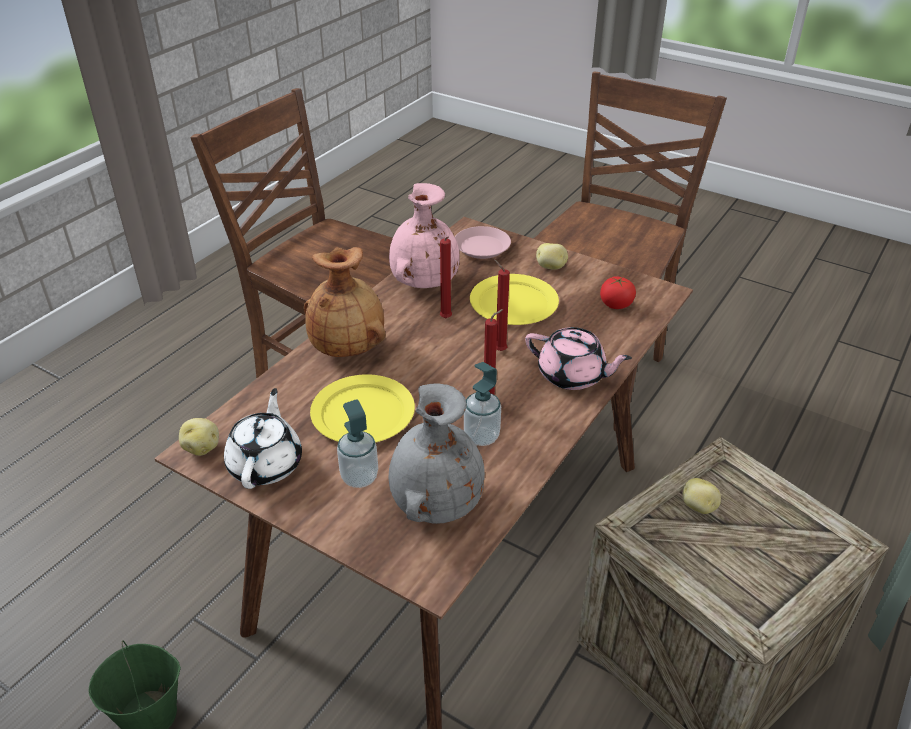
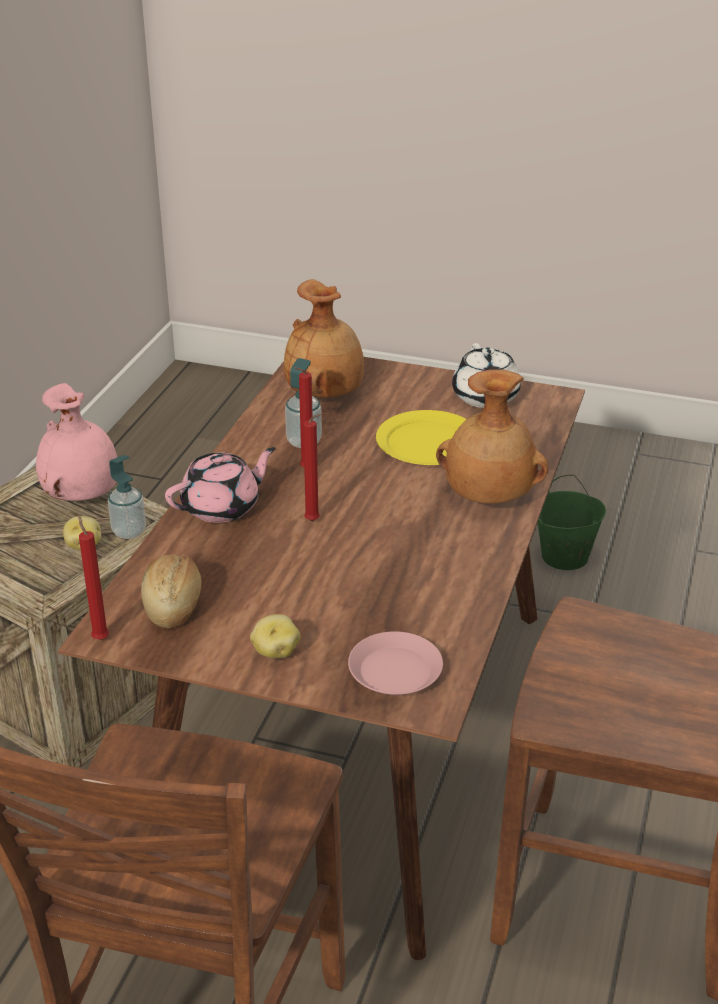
camera: 165 degrees right, 5 degrees down
potato [179,418,219,456] -> none
soap dispenser [337,400,378,488] -> soap dispenser moved to [108,455,146,539]
pink vase [389,183,460,288] -> pink vase moved to [36,383,117,501]
grey vase [389,383,485,524] -> brown vase [284,279,364,397]
red candle [440,237,452,318] -> red candle moved to [78,515,109,640]
yellow plate [470,274,559,325] -> none
pink teapot [525,327,632,390] -> pink teapot turned 135 degrees clockwise [165,447,276,523]
tomato [600,276,636,309] -> bread [141,554,201,628]

